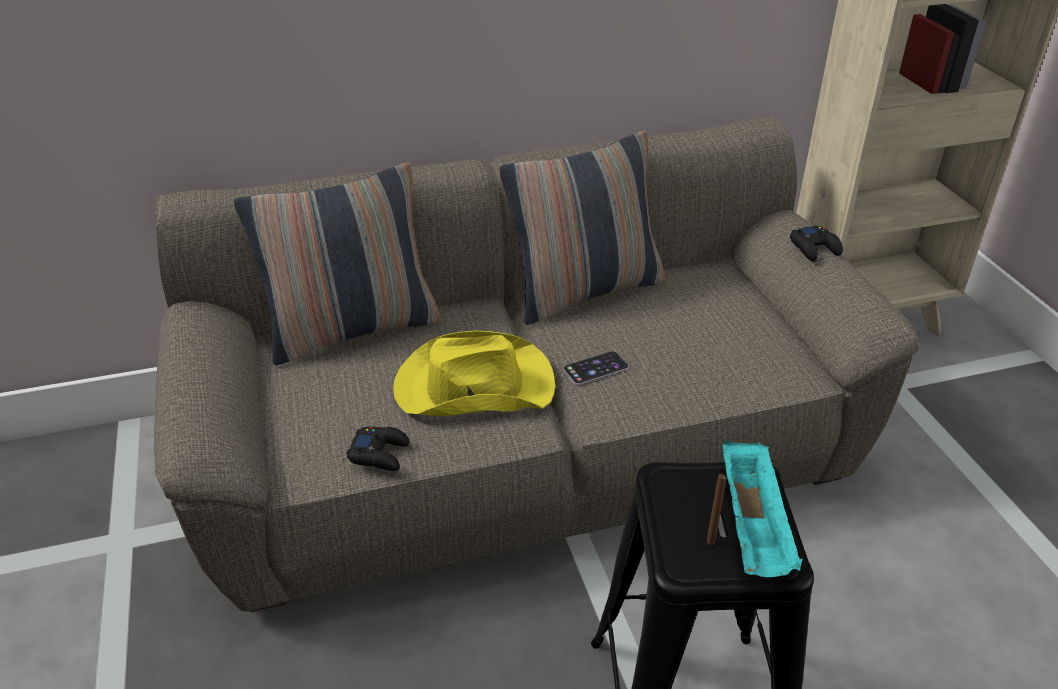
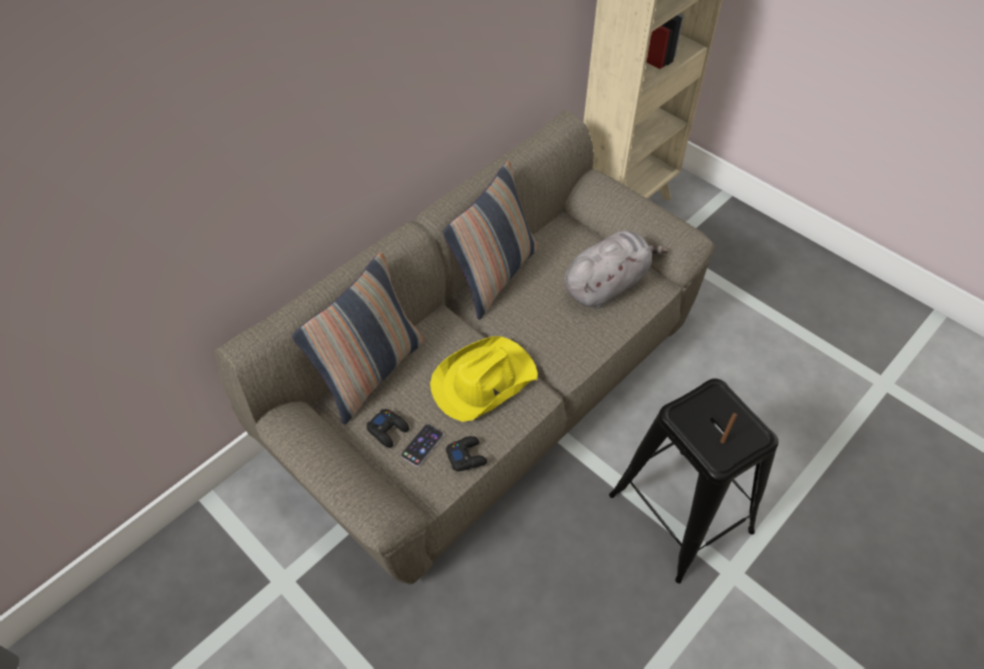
camera: 30 degrees left, 15 degrees up
phone [563,351,629,385] -> phone moved to [401,424,444,466]
turquoise tray [723,439,803,577] -> none
black game controller [790,225,843,261] -> black game controller moved to [367,409,409,448]
none -> grey plush toy [564,230,669,308]

